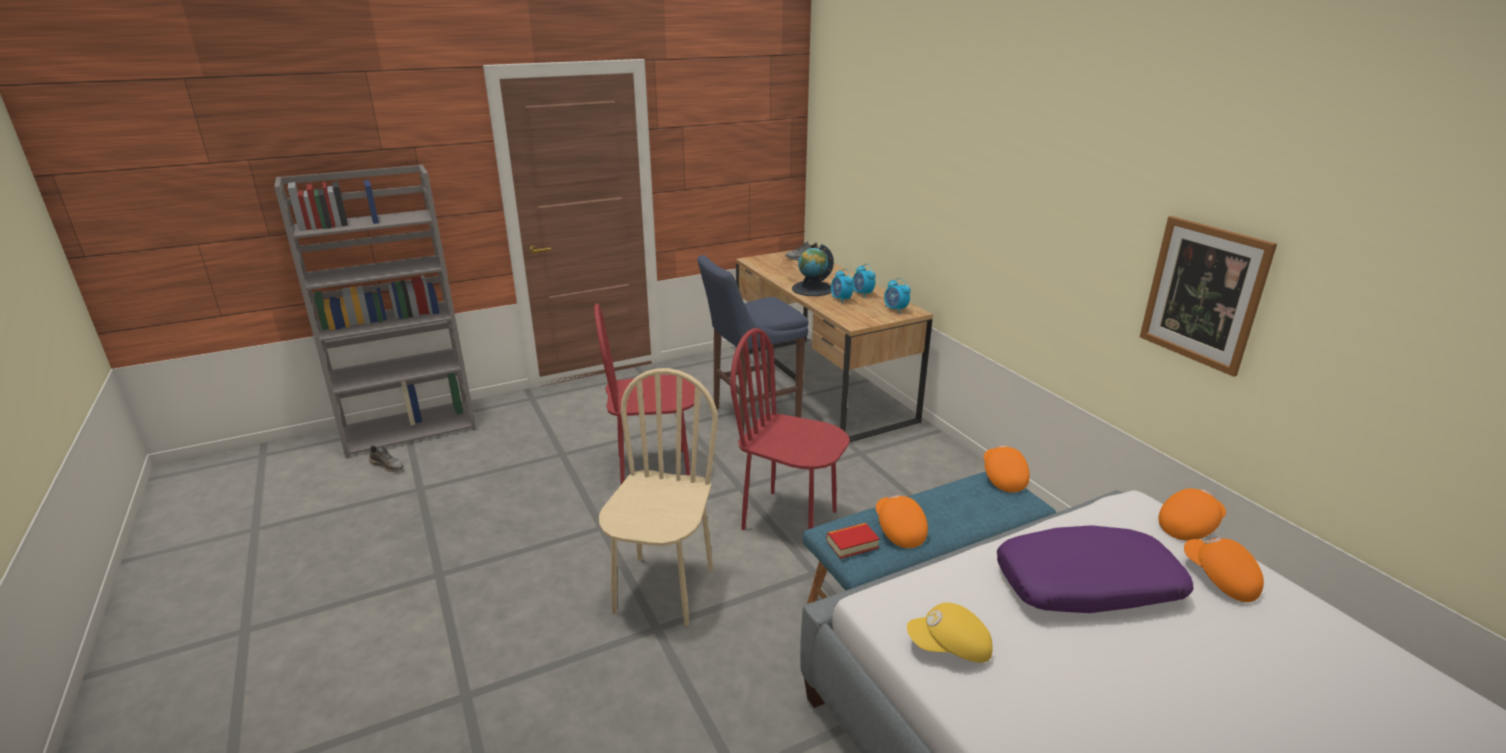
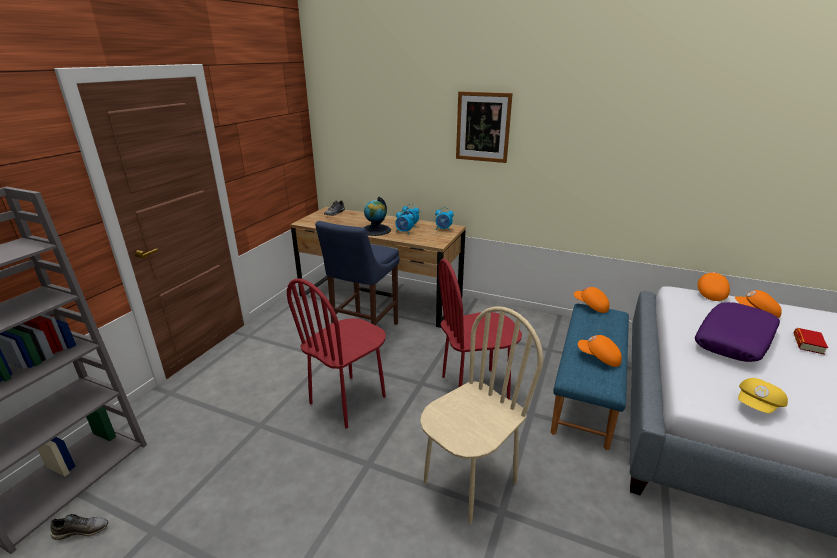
camera: 40 degrees left, 0 degrees up
beige chair [599,368,718,626] -> beige chair turned 75 degrees clockwise [420,306,543,524]
book [826,523,880,559] -> book moved to [794,328,828,355]
picture [1140,216,1277,377] -> picture moved to [456,91,513,163]

